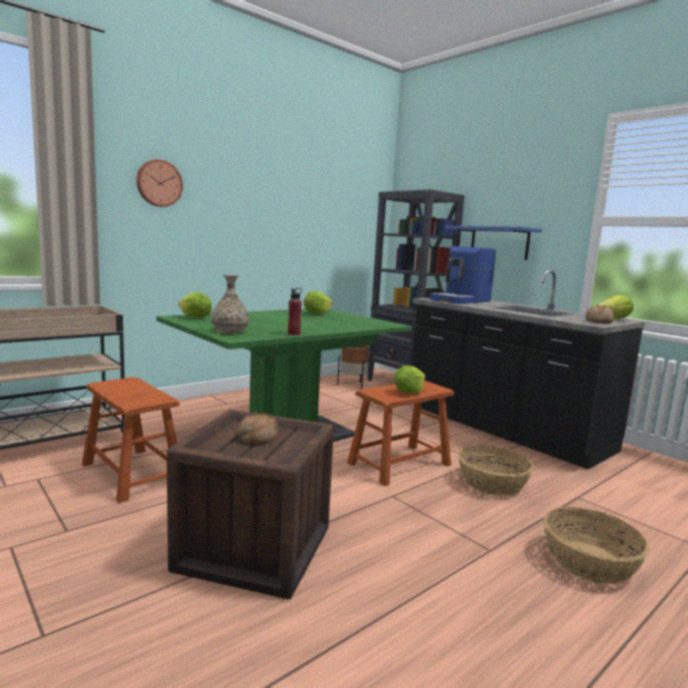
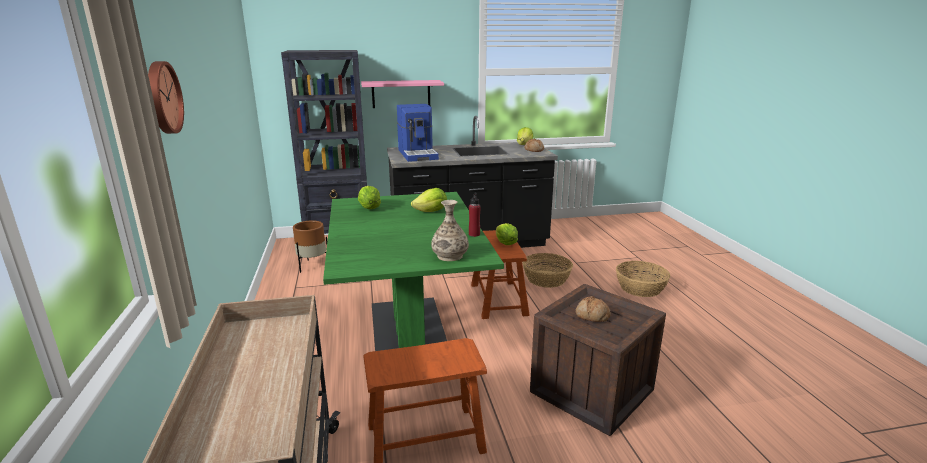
camera: 60 degrees left, 10 degrees up
lettuce [178,292,212,318] -> lettuce moved to [411,188,447,212]
blue shelf [445,226,542,260] -> pink shelf [361,80,444,108]

